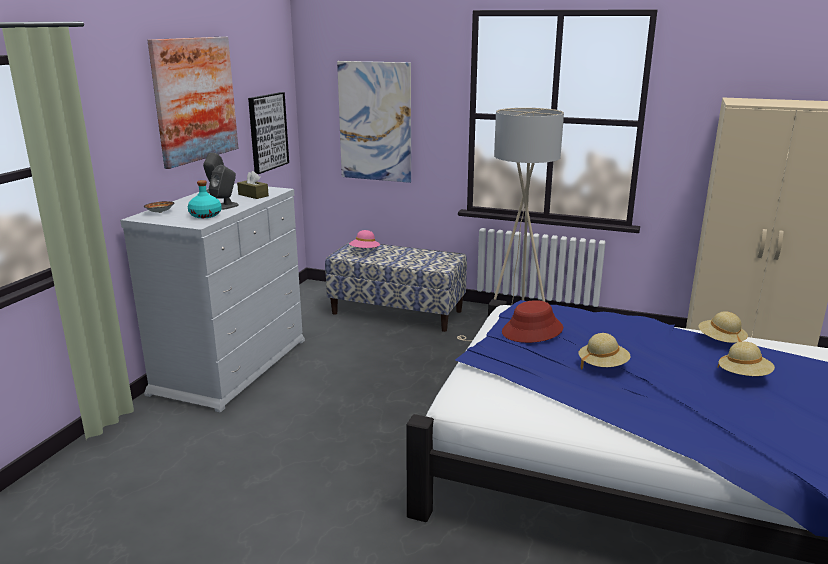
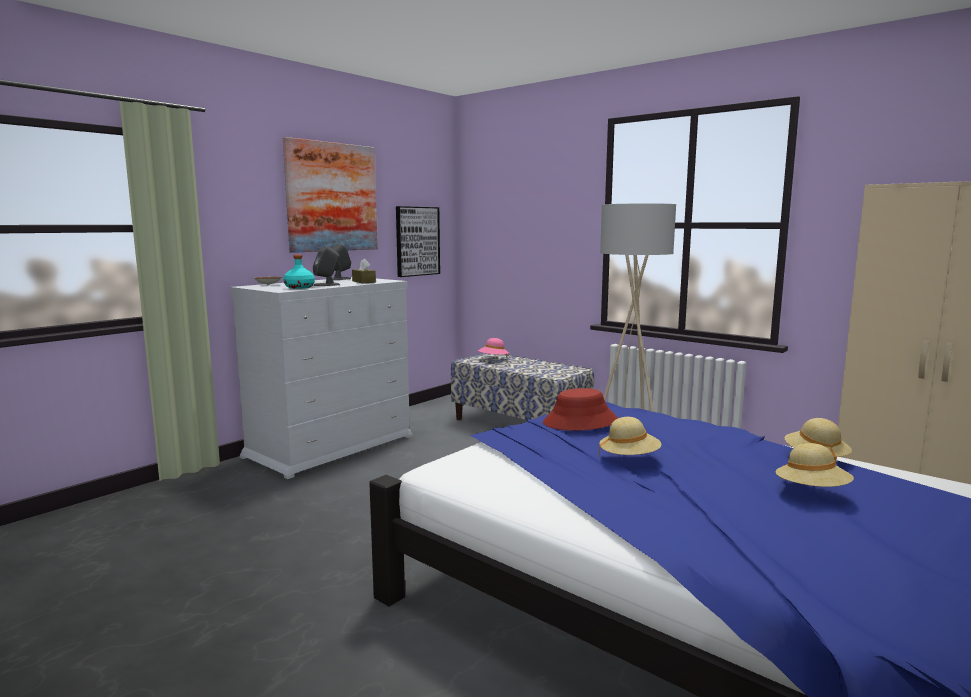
camera: 20 degrees right, 10 degrees down
picture [337,61,411,183] -> none

